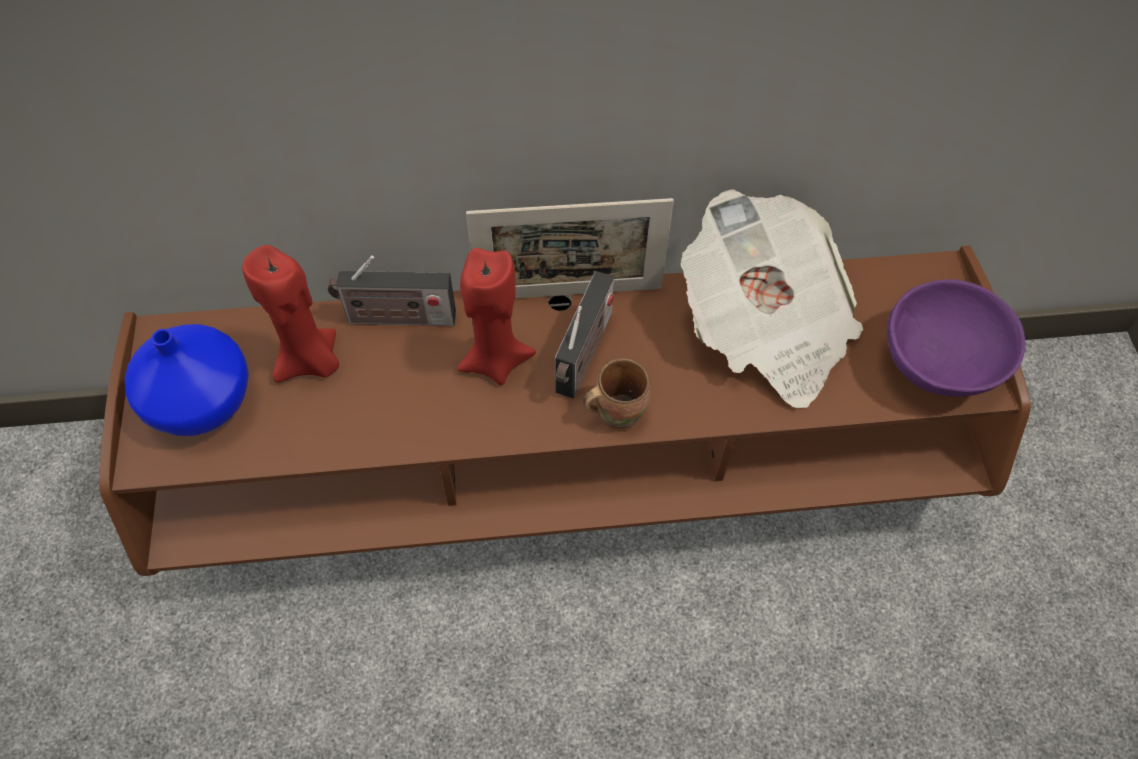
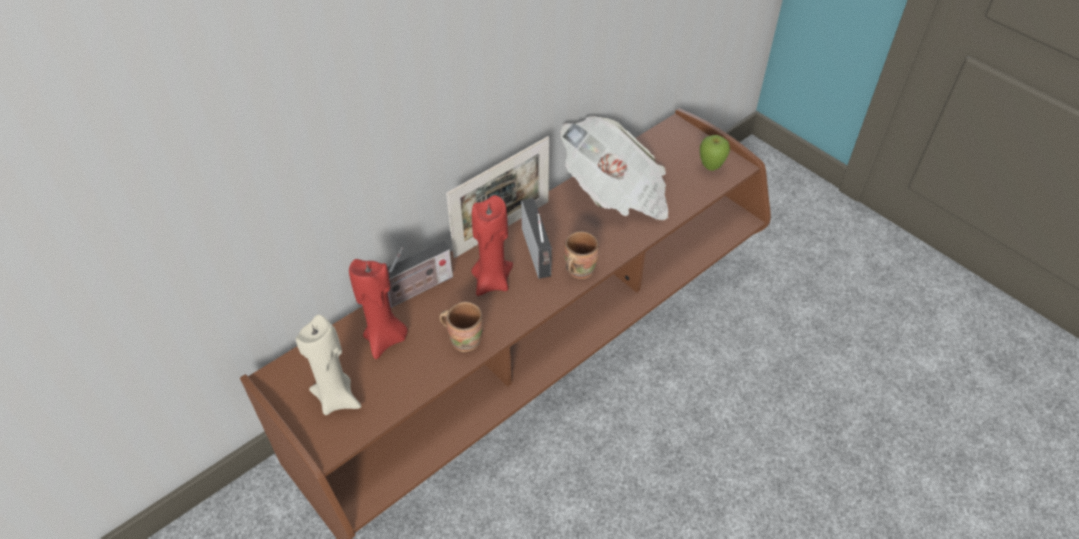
camera: 35 degrees left, 10 degrees down
blue vase [125,324,249,436] -> beige candle [296,315,362,415]
purple bowl [887,280,1025,397] -> apple [700,135,730,171]
none -> brown mug [439,302,483,352]

